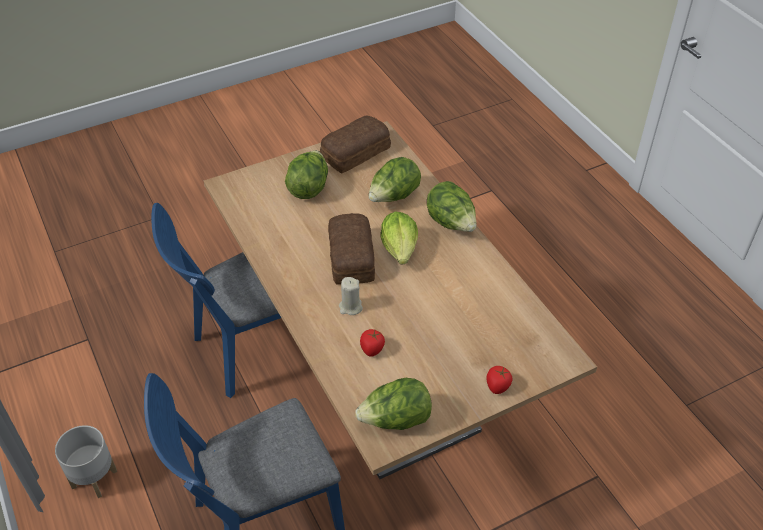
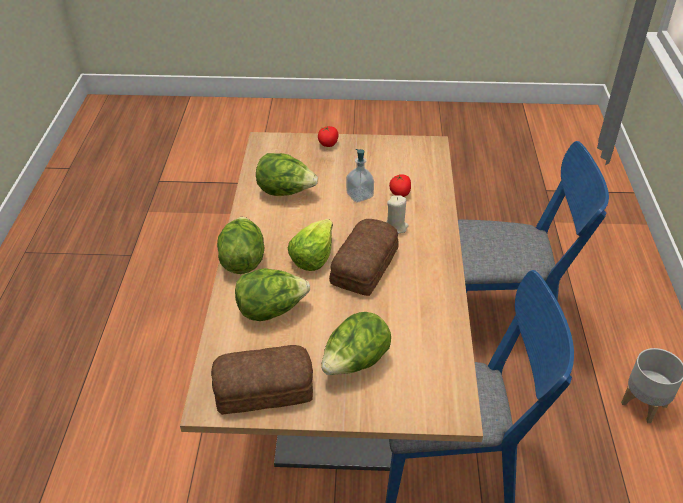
camera: 150 degrees left, 5 degrees down
lettuce [355,378,432,430] -> lettuce moved to [256,153,318,196]
none -> soap dispenser [346,149,374,202]

